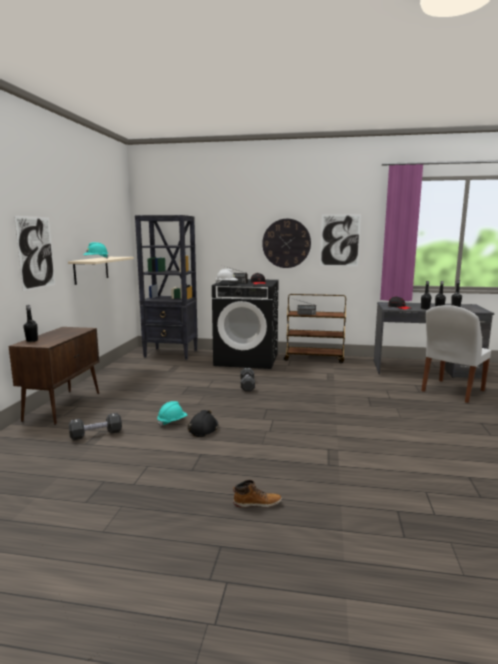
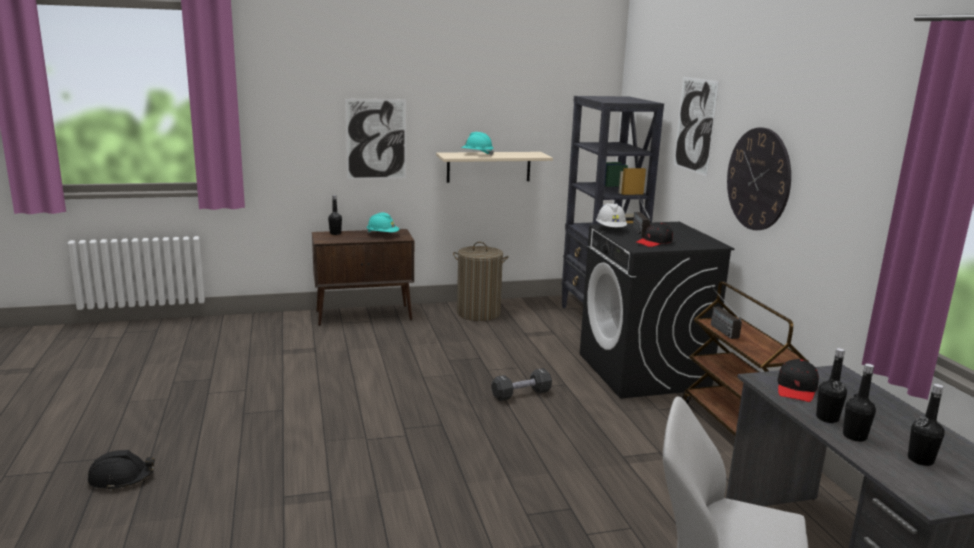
camera: 65 degrees right, 5 degrees up
black dumbbell [69,413,122,440] -> none
turquoise hard hat [157,401,187,426] -> turquoise hard hat moved to [367,213,399,233]
black hard hat [187,410,219,437] -> black hard hat moved to [88,450,155,491]
boot [233,480,282,508] -> none
picture [320,214,361,266] -> picture moved to [674,77,719,177]
none -> laundry basket [453,242,509,321]

